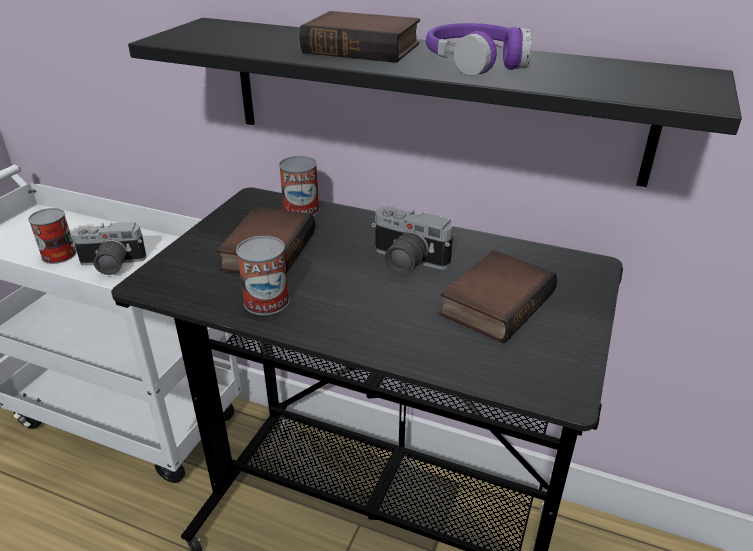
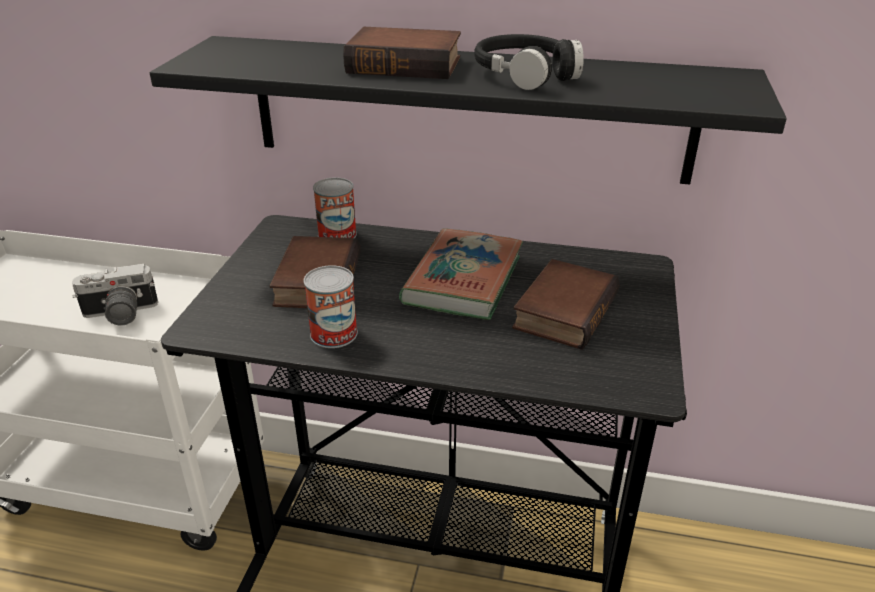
camera: 10 degrees left, 0 degrees up
can [28,208,77,264] -> none
camera [371,206,454,275] -> book [399,228,523,320]
purple headphones [426,23,532,76] -> black headphones [474,34,584,90]

